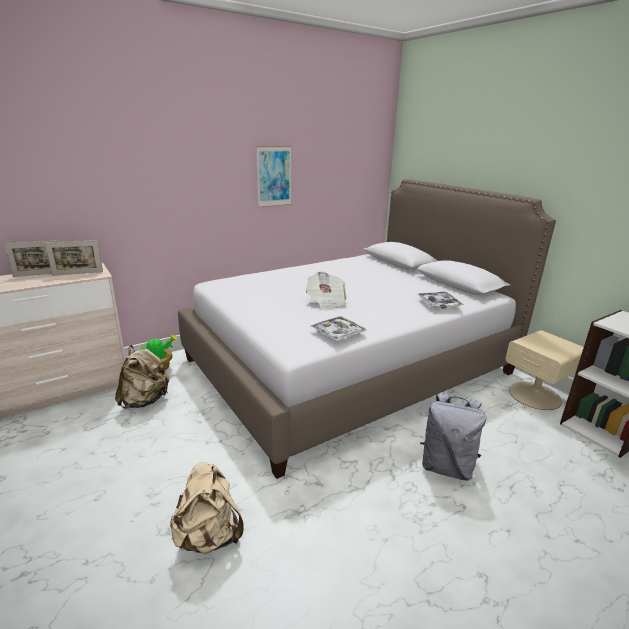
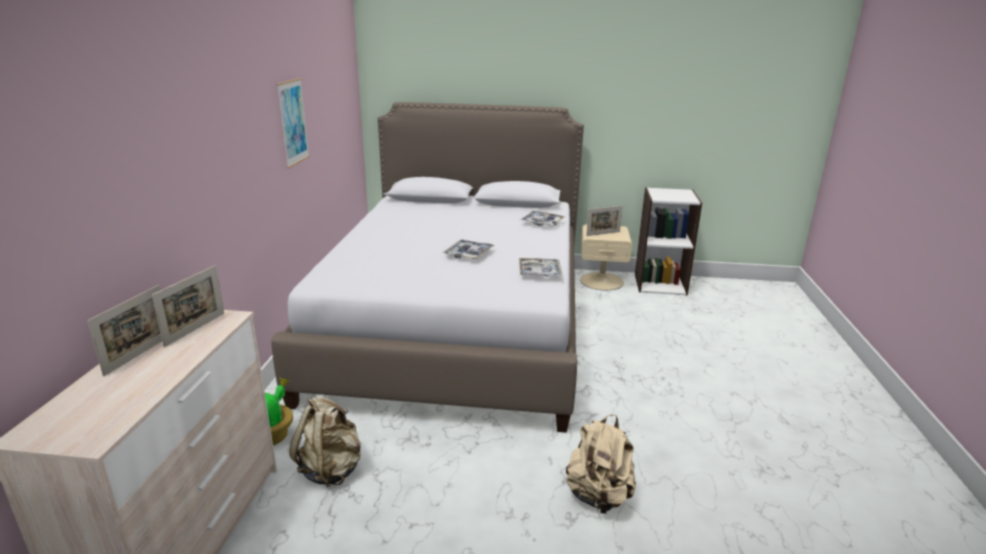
camera: 50 degrees left, 0 degrees up
newspaper [306,271,347,311] -> tray [443,240,495,259]
grey backpack [420,393,486,480] -> none
none -> picture frame [586,206,623,236]

